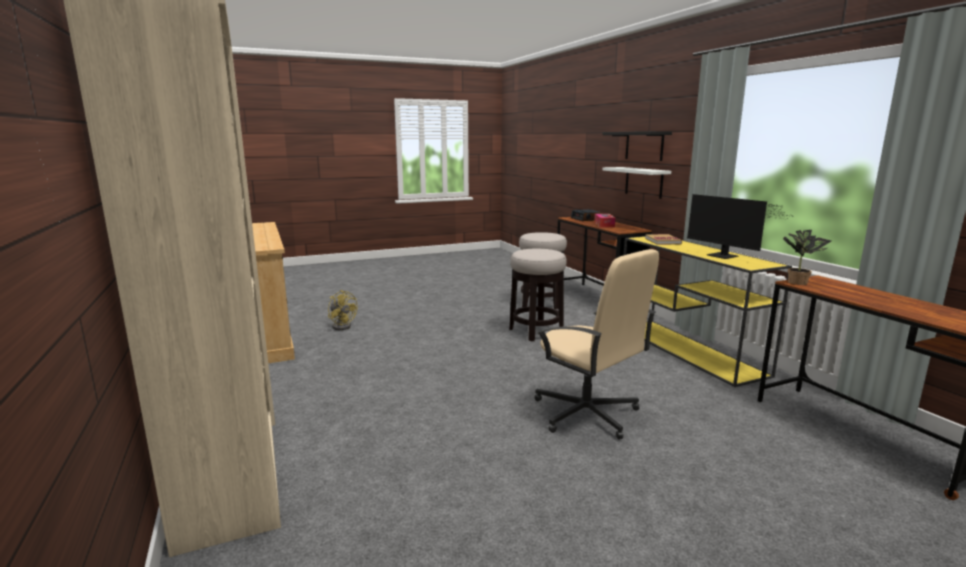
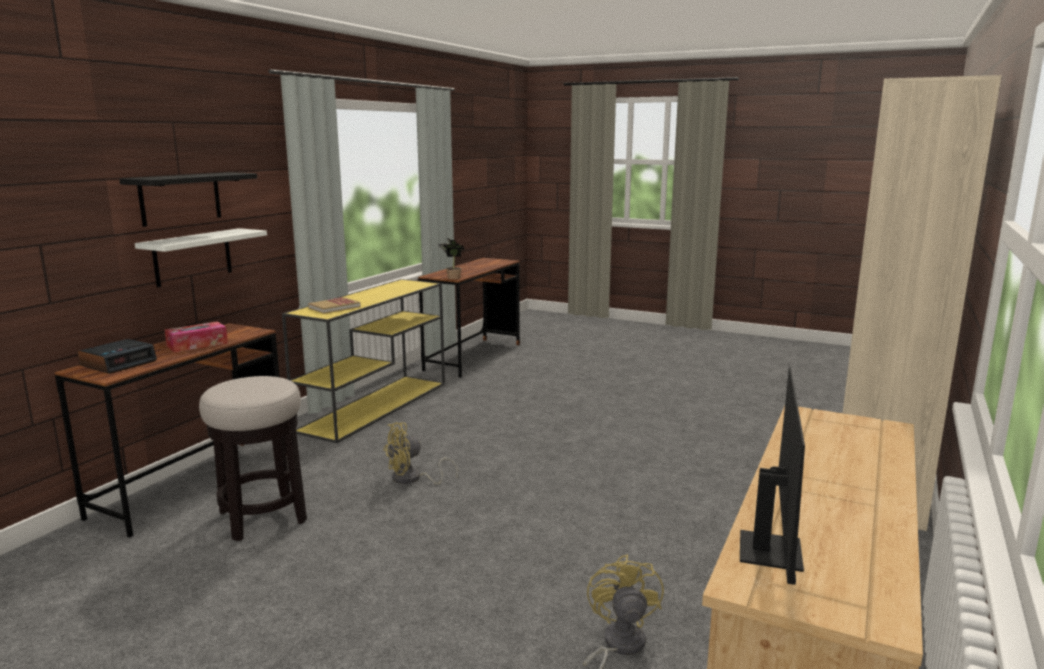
camera: 130 degrees left, 0 degrees up
stool [510,249,567,341] -> yellow fan [383,422,458,485]
beige office chair [535,249,659,439] -> none
monitor [687,194,794,259] -> monitor moved to [740,363,805,585]

